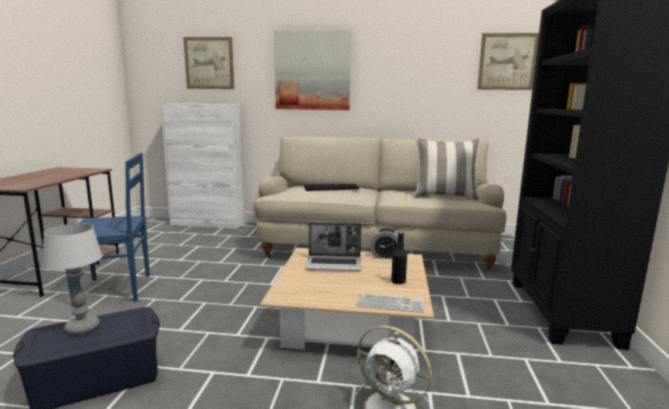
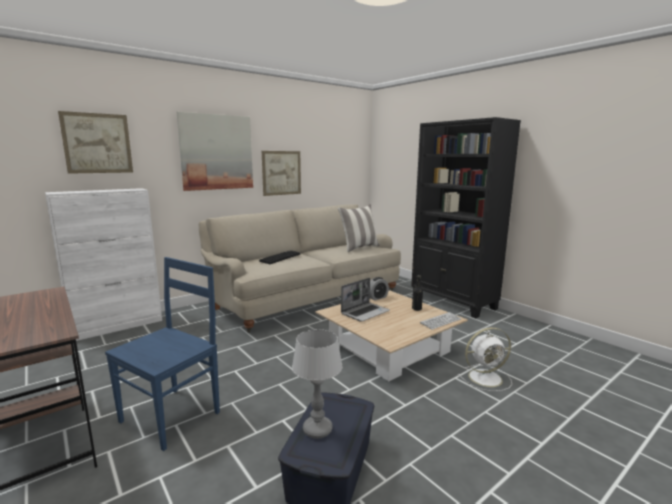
camera: 45 degrees left, 0 degrees up
picture [477,33,539,90] -> picture moved to [262,151,301,196]

